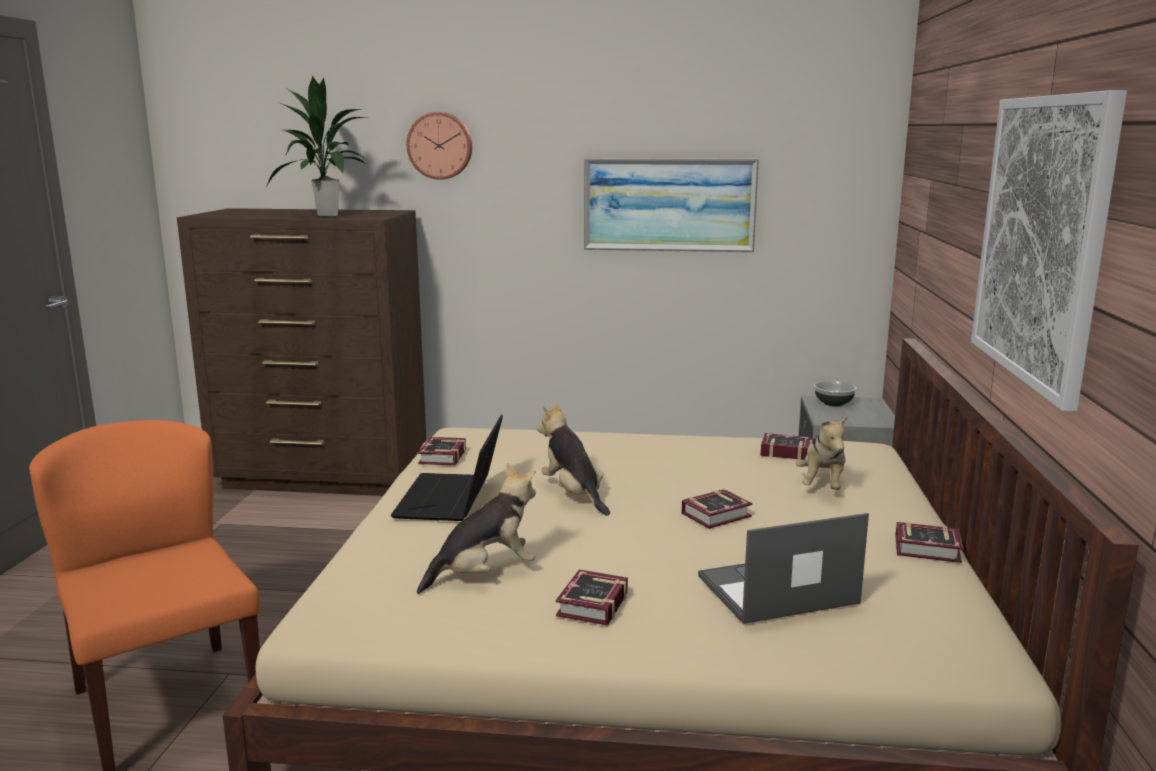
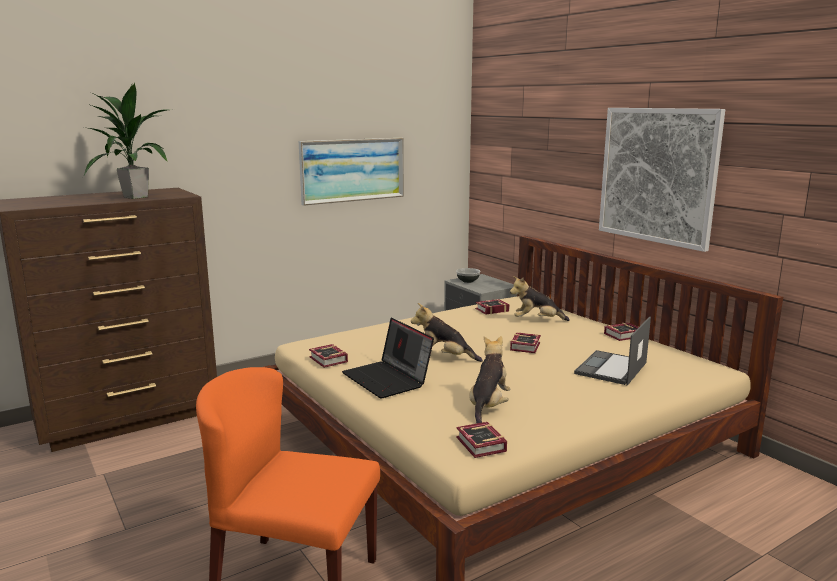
camera: 40 degrees left, 0 degrees up
wall clock [407,112,472,180] -> none
book [556,570,628,626] -> book moved to [456,422,507,458]
plush toy [796,415,848,490] -> plush toy turned 120 degrees clockwise [510,276,570,321]

